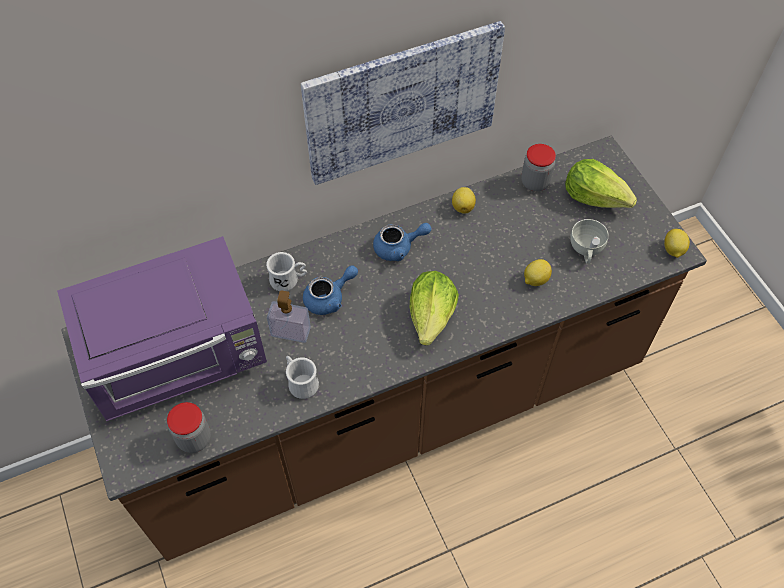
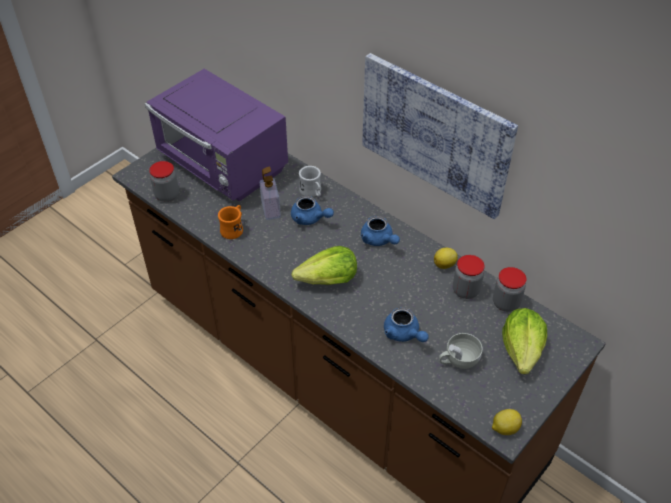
camera: 65 degrees right, 10 degrees down
white mug [286,356,319,399] -> orange mug [218,205,243,239]
lemon [524,259,552,286] -> blue teapot [384,307,429,342]
none -> jar [453,255,484,299]

